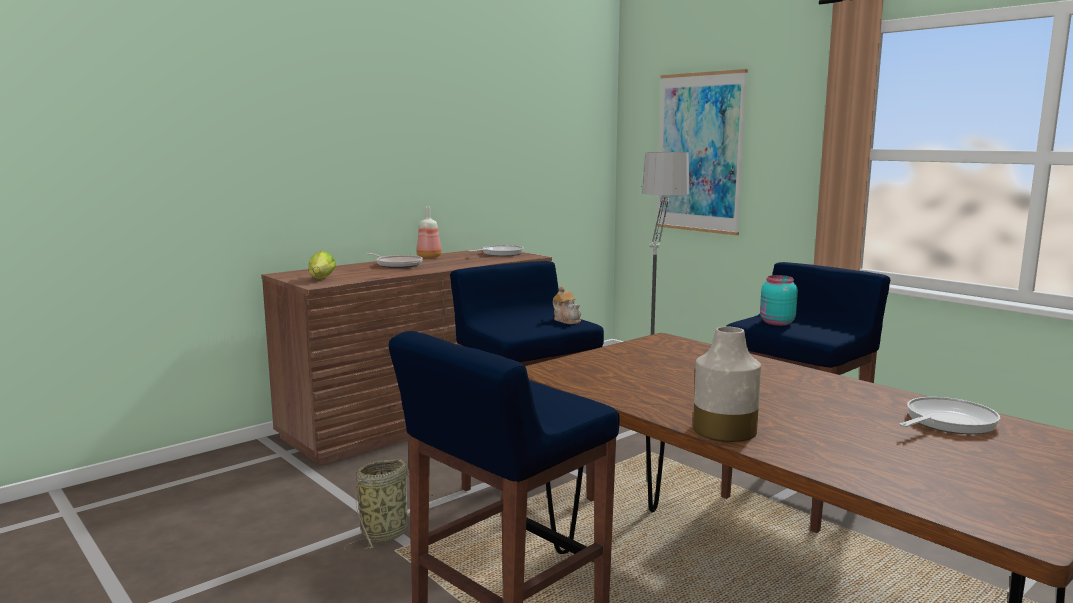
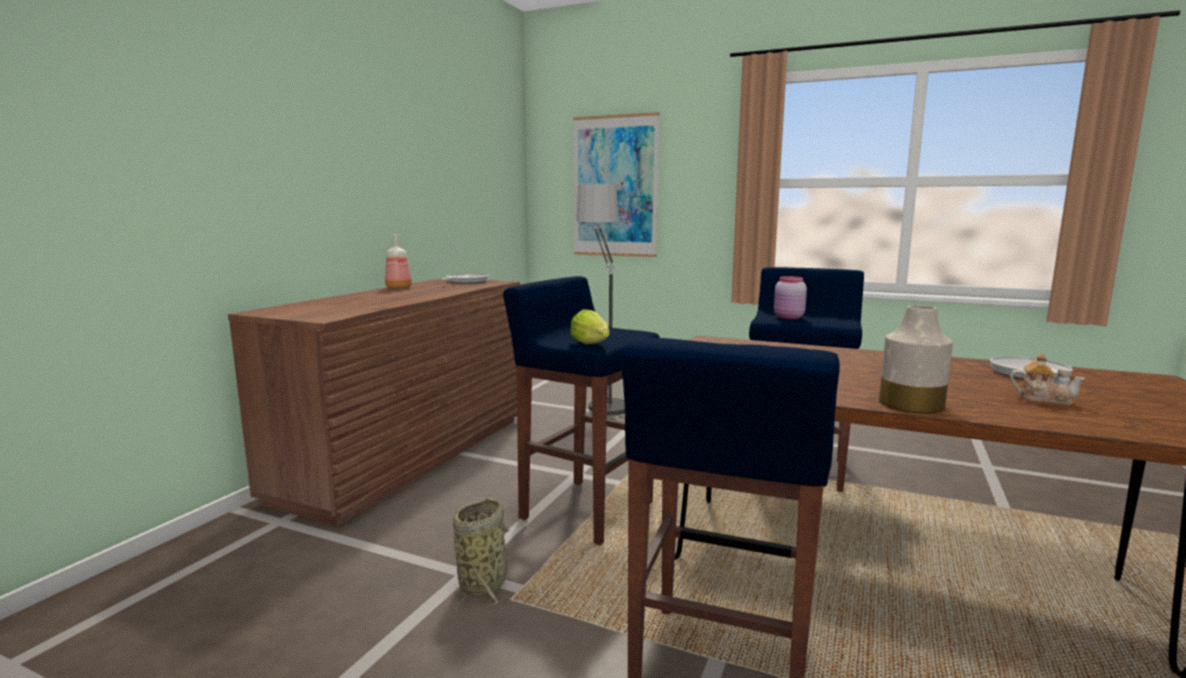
camera: 25 degrees left, 0 degrees up
lettuce [309,251,336,279] -> lettuce moved to [570,309,609,344]
frying pan [366,253,423,268] -> none
teapot [553,286,581,324] -> teapot moved to [1010,353,1086,405]
turquoise jar [760,275,798,326] -> pink jar [774,276,807,319]

